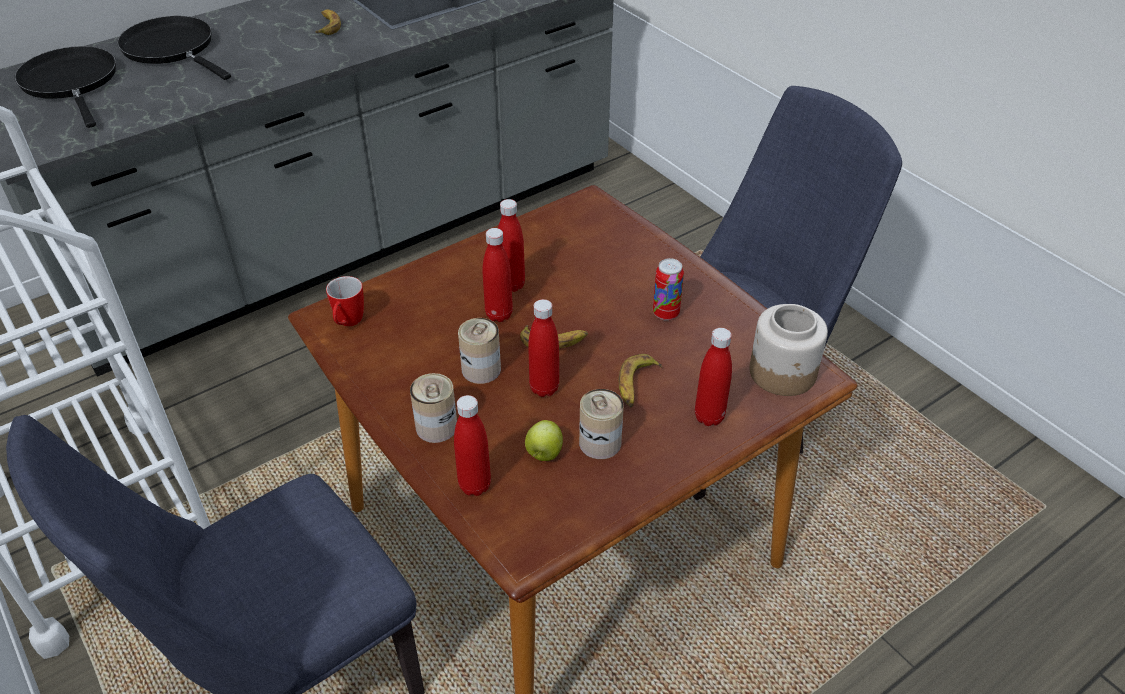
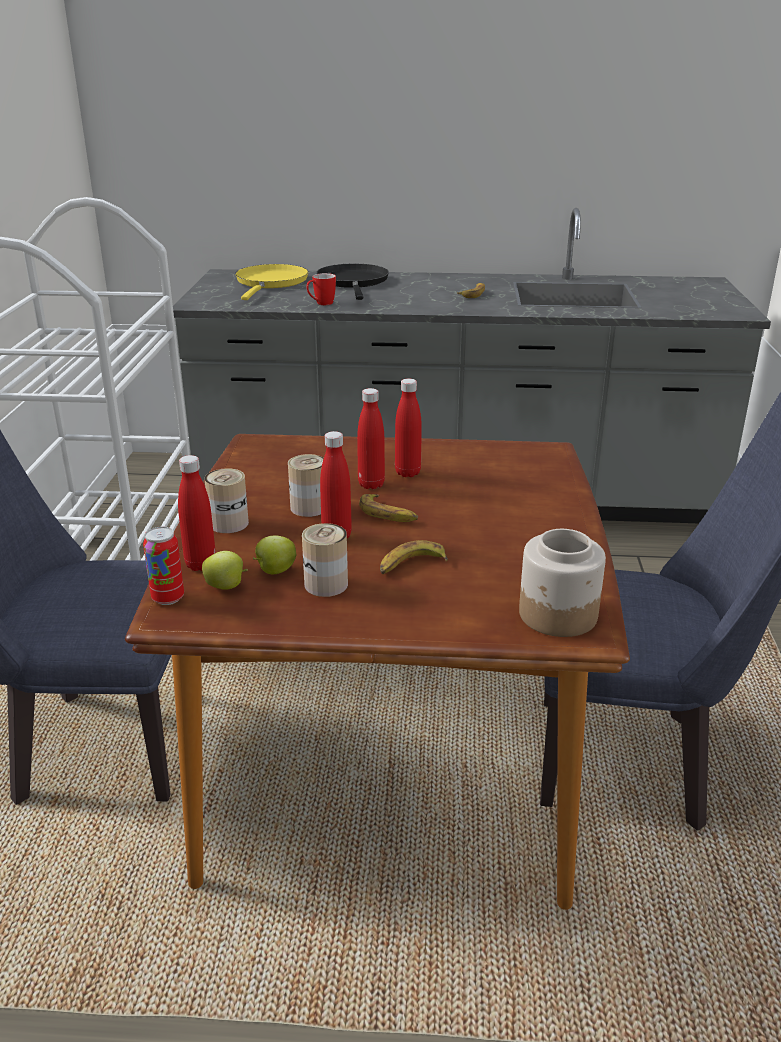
camera: 40 degrees right, 15 degrees down
black frying pan [15,46,116,128] -> yellow frying pan [235,264,308,300]
mug [326,276,364,326] -> mug moved to [306,273,336,305]
can [653,258,684,321] -> can moved to [143,527,184,605]
red bottle [695,328,732,426] -> none
none -> apple [202,551,248,590]

